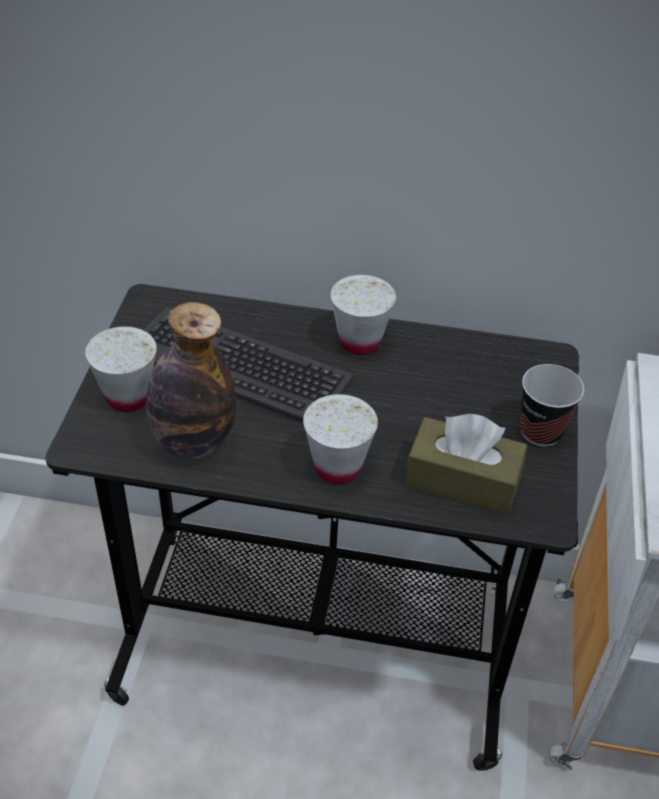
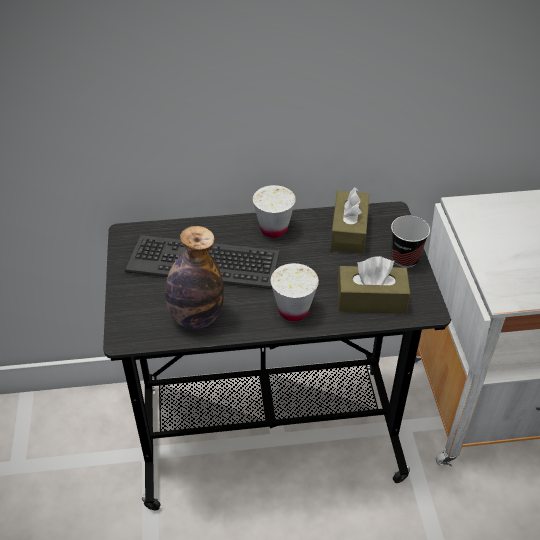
camera: 15 degrees left, 0 degrees up
white cup [85,326,157,412] -> none
none -> brown tissue box [330,187,369,254]

